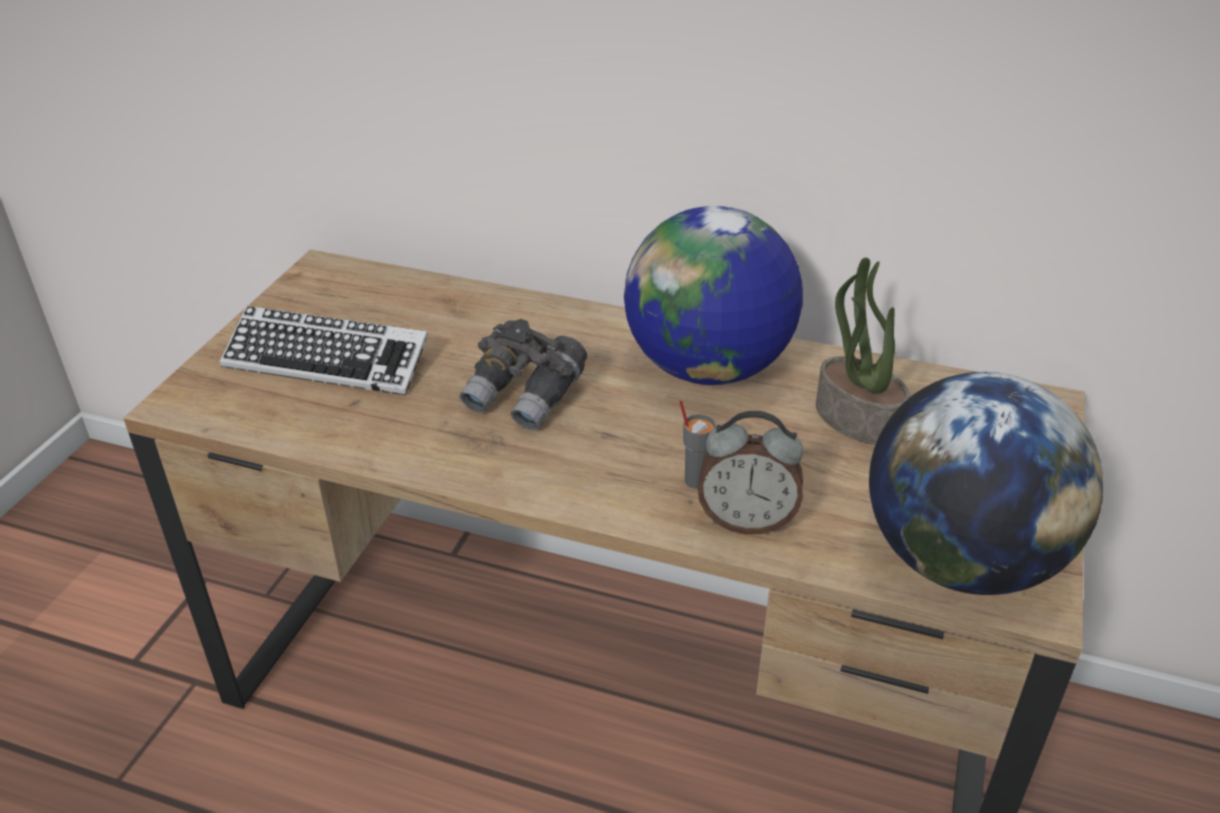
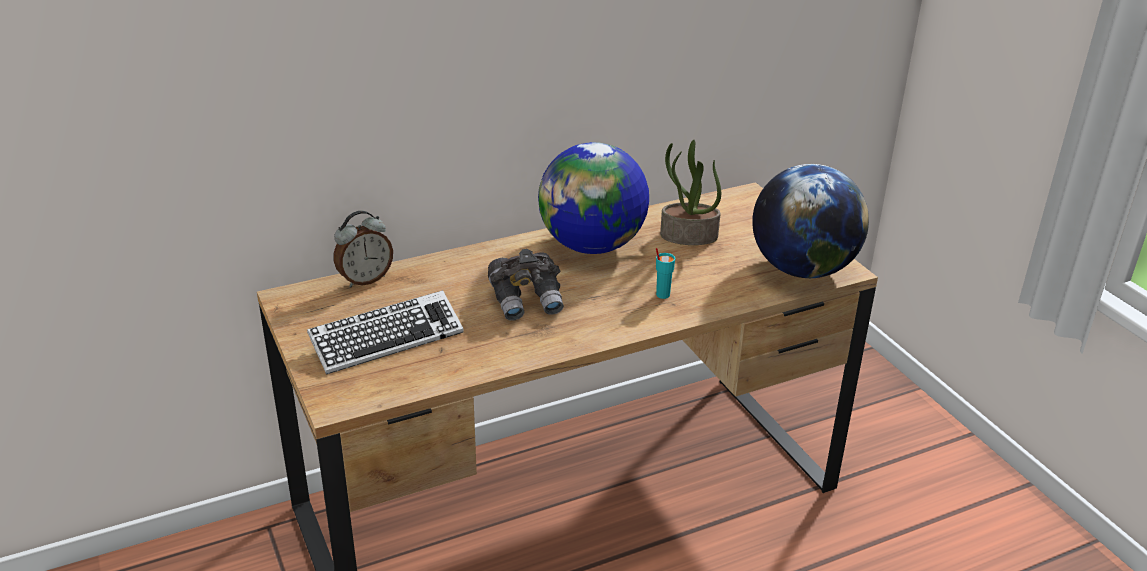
camera: 45 degrees left, 5 degrees down
grey cup [680,401,716,489] -> turquoise cup [656,248,675,299]
alarm clock [698,411,803,534] -> alarm clock moved to [334,211,393,287]

